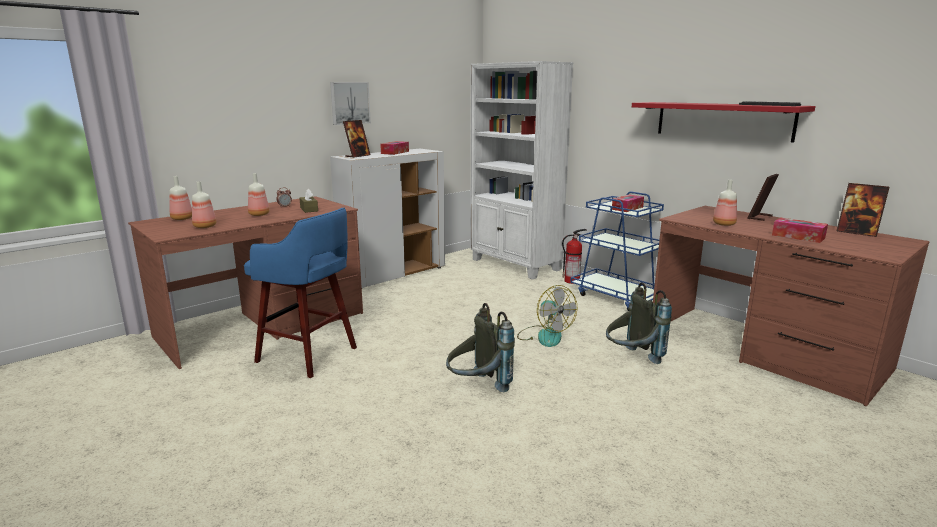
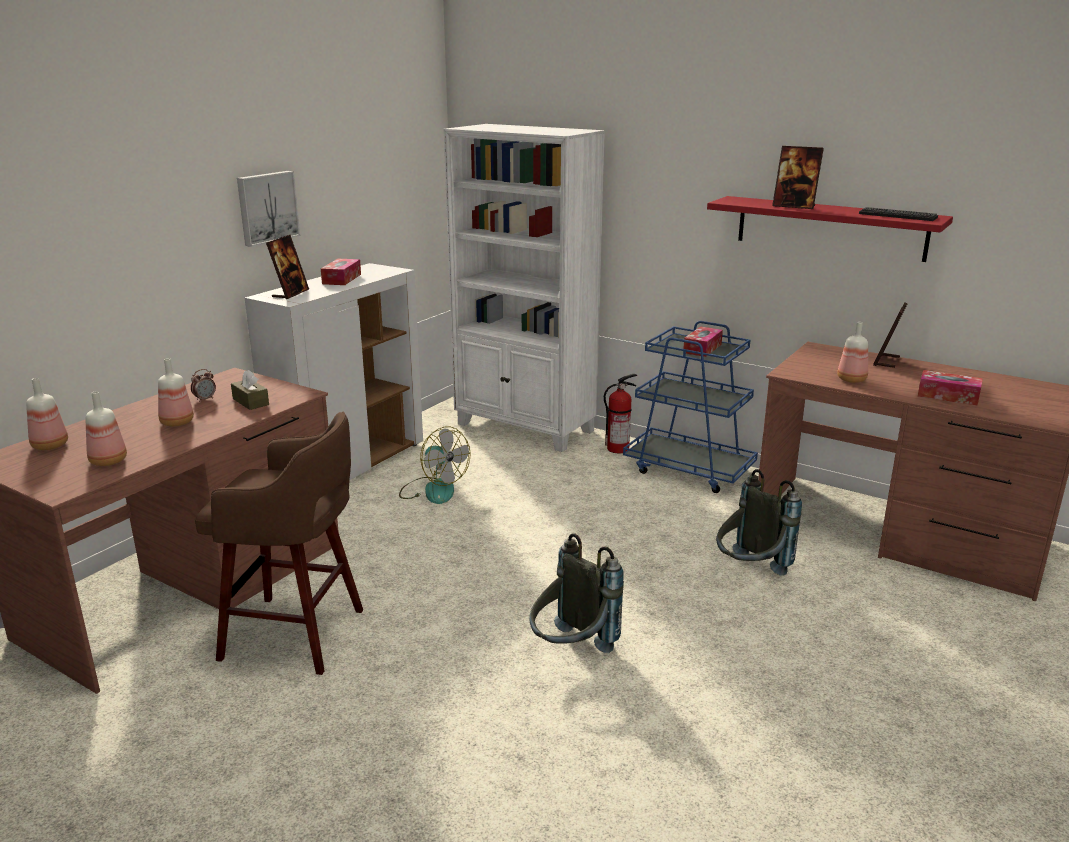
camera: 15 degrees left, 5 degrees up
blue stool [244,208,357,378] -> brown stool [195,411,363,675]
fan [517,285,577,347] -> fan moved to [399,427,471,504]
picture frame [836,183,890,237] -> picture frame moved to [772,146,824,209]

